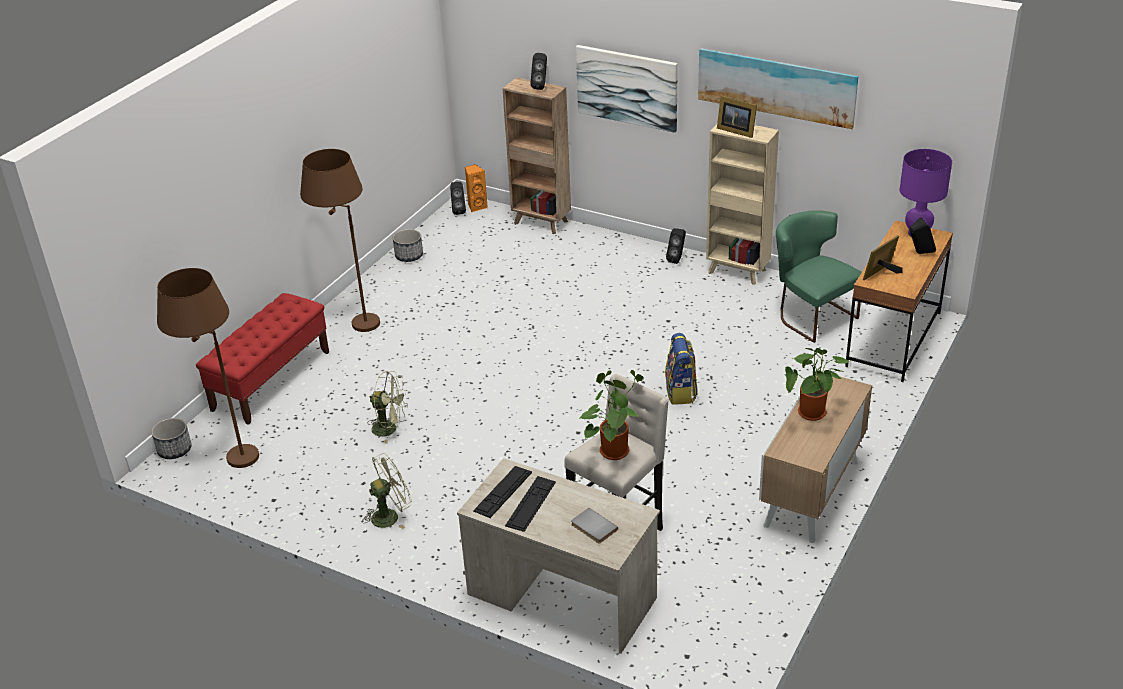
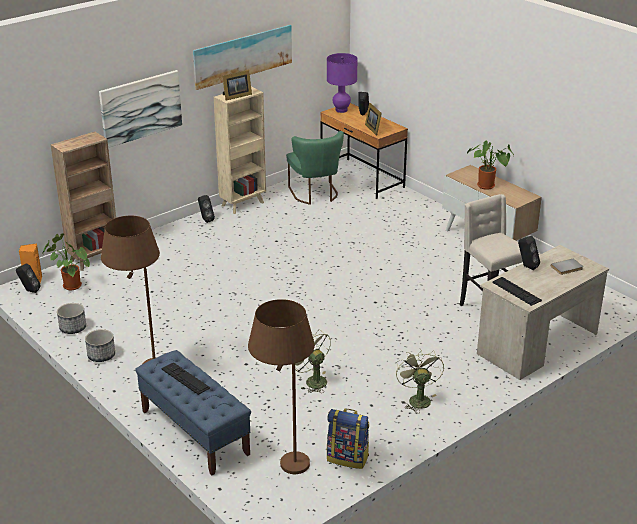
camera: 70 degrees left, 5 degrees down
planter [151,418,192,459] -> planter moved to [85,329,115,362]
red bench [196,293,329,425] -> blue bench [135,350,251,475]
green fan [367,371,408,444] -> green fan turned 75 degrees counterclockwise [295,329,331,393]
keyboard [505,476,556,532] -> keyboard moved to [161,362,210,395]
black speaker [530,53,547,90] -> black speaker moved to [518,236,540,270]
potted plant [580,370,644,460] -> potted plant moved to [42,233,90,290]
backpack [665,333,698,404] -> backpack moved to [327,409,369,469]
green chair [776,210,862,343] -> green chair turned 90 degrees counterclockwise [286,131,344,205]

